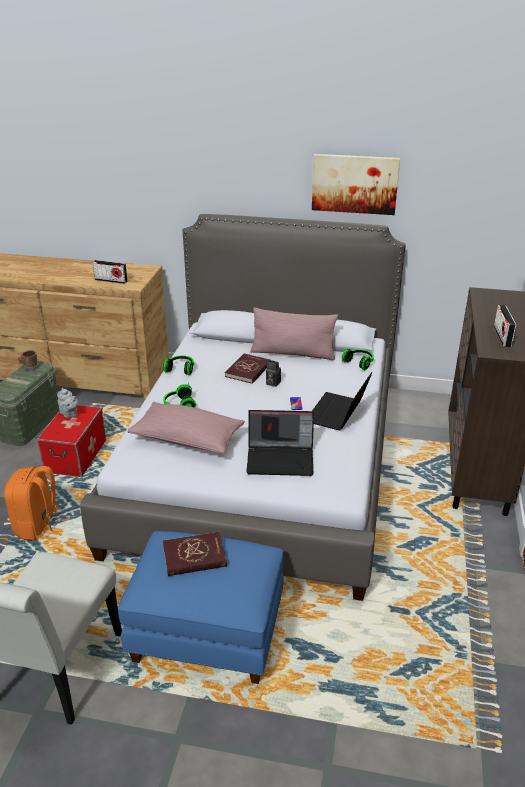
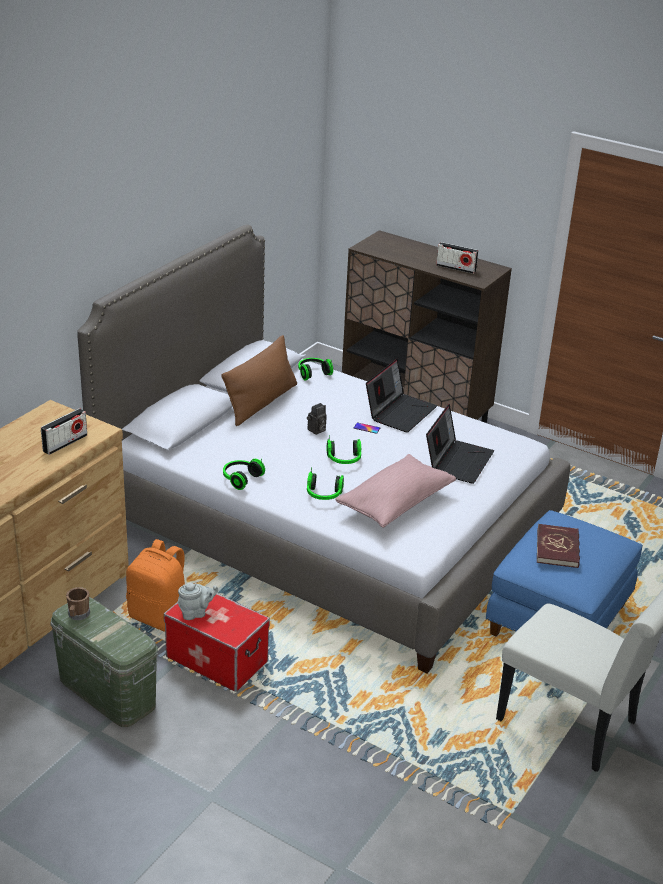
camera: 70 degrees left, 0 degrees up
orange backpack [4,466,70,541] -> orange backpack moved to [126,539,185,632]
red book [225,354,270,384] -> none
pink pillow [251,308,338,360] -> brown pillow [221,335,297,426]
picture [312,154,400,215] -> none
laptop [312,372,372,431] -> laptop turned 105 degrees counterclockwise [366,358,437,433]
none -> headphones [326,435,361,464]

